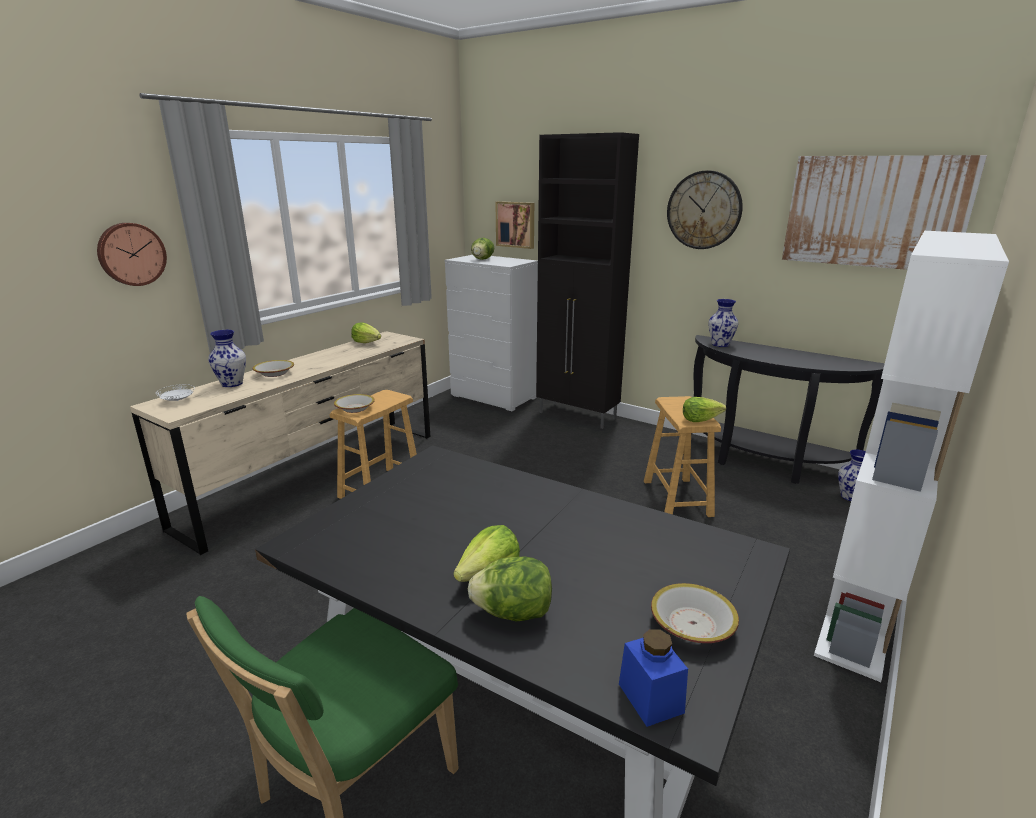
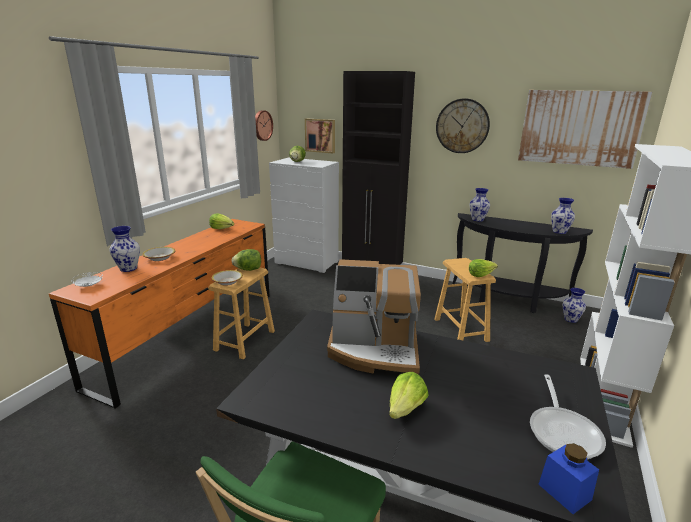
camera: 10 degrees left, 0 degrees up
wall clock [97,223,167,286] -> wall clock moved to [255,110,273,141]
beige dresser [130,331,430,555] -> orange dresser [49,219,270,409]
lettuce [468,556,552,621] -> lettuce moved to [232,249,261,271]
bowl [651,583,739,643] -> frying pan [530,374,606,460]
none -> coffee machine [327,259,421,375]
none -> vase [551,198,575,234]

